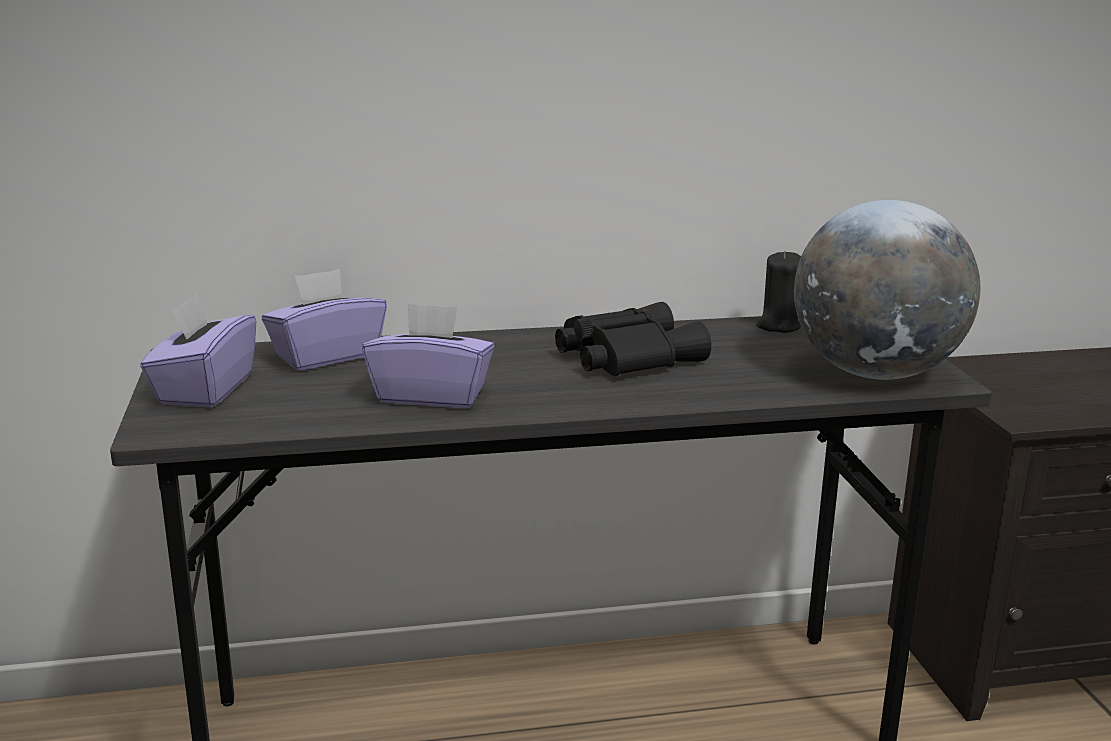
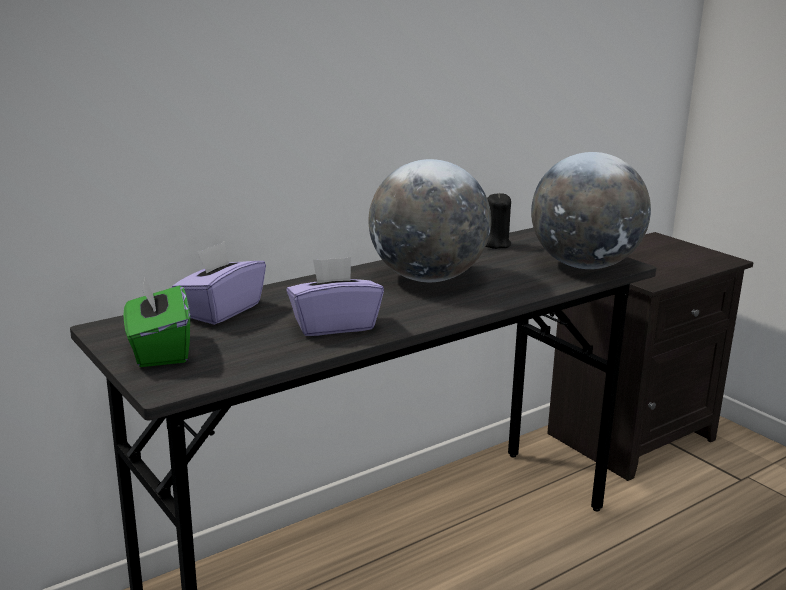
camera: 25 degrees left, 0 degrees up
purple tissue box [140,295,256,408] -> green tissue box [124,275,190,367]
black binoculars [555,302,711,376] -> globe [369,159,491,282]

